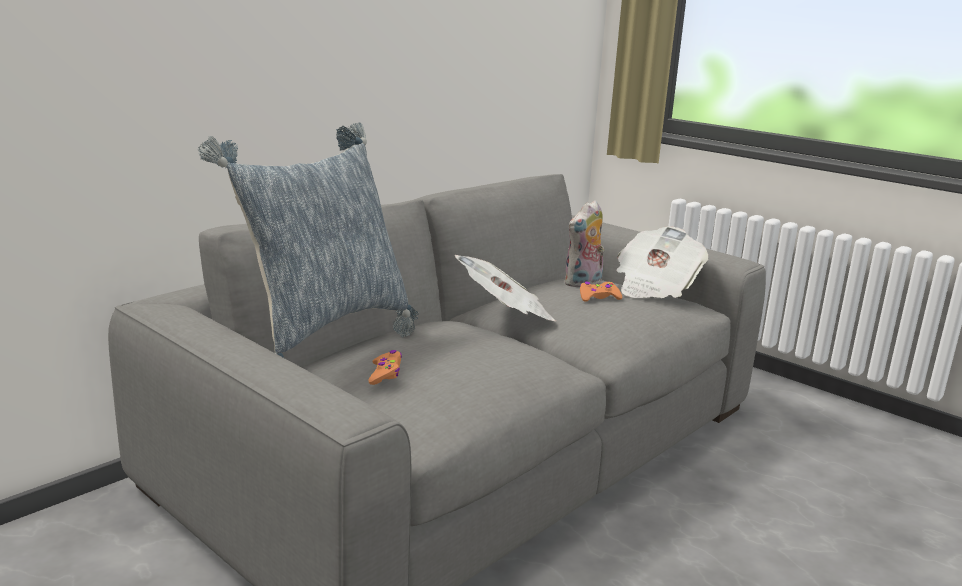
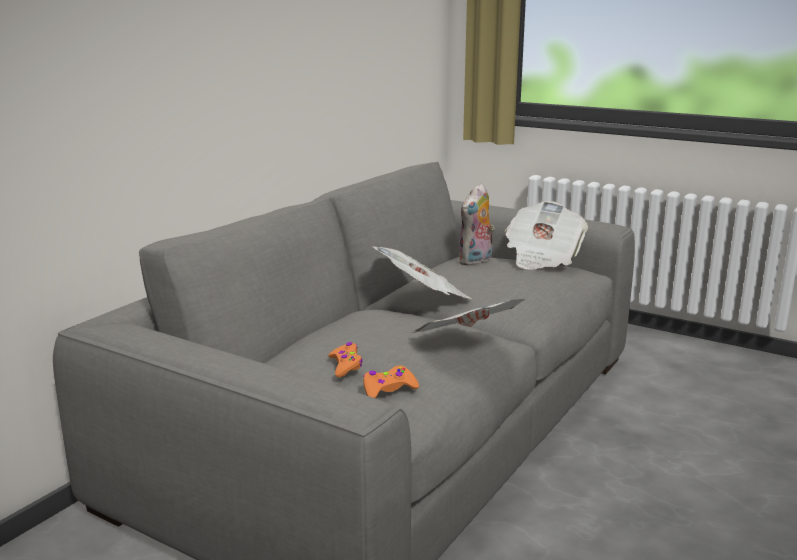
camera: 10 degrees left, 0 degrees up
pillow [197,123,418,358] -> none
orange game controller [580,282,622,302] -> orange game controller moved to [363,366,419,398]
none -> newspaper [412,299,525,333]

